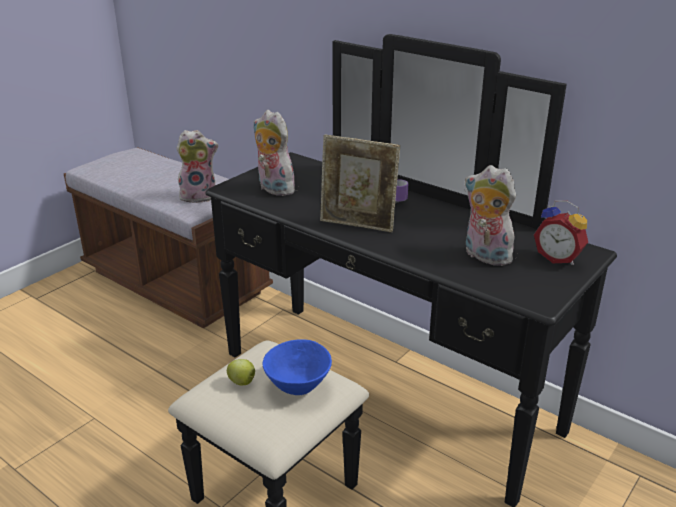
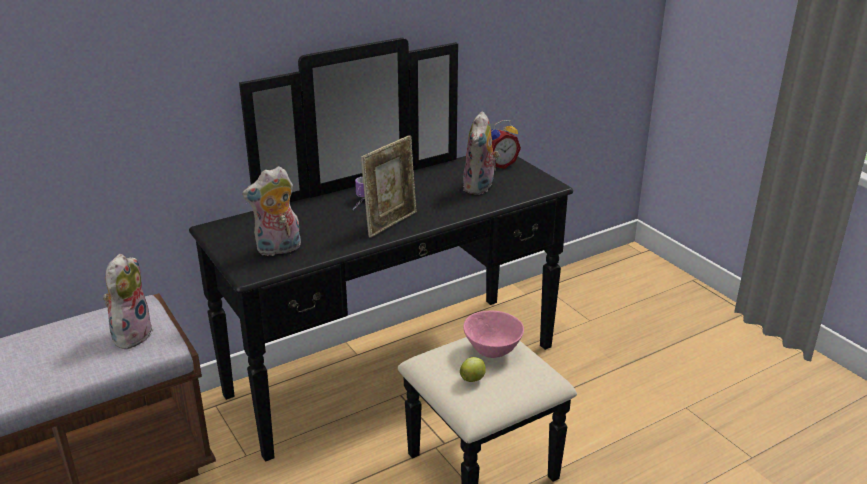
camera: 70 degrees left, 0 degrees up
blue bowl [263,339,332,395] -> pink bowl [463,311,524,358]
plush toy [464,165,516,266] -> plush toy turned 45 degrees counterclockwise [463,111,499,195]

